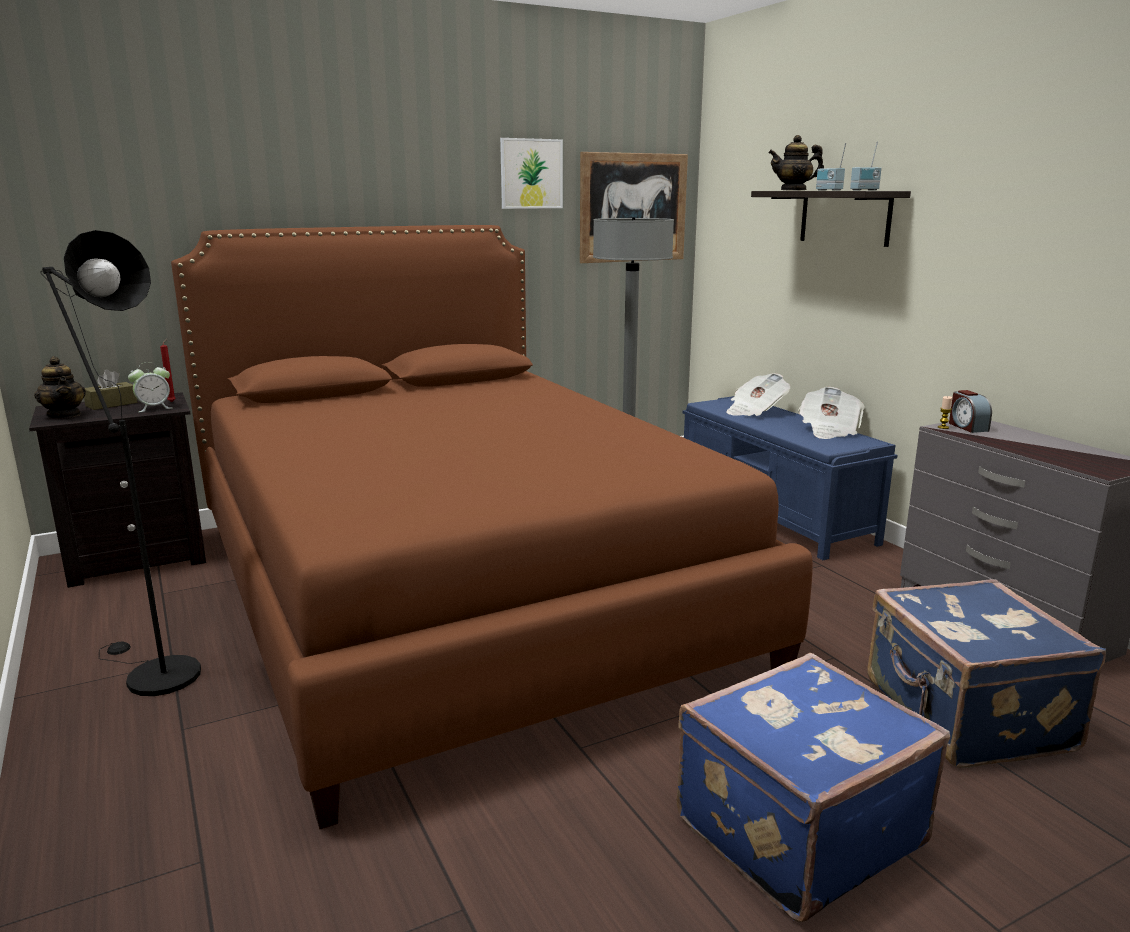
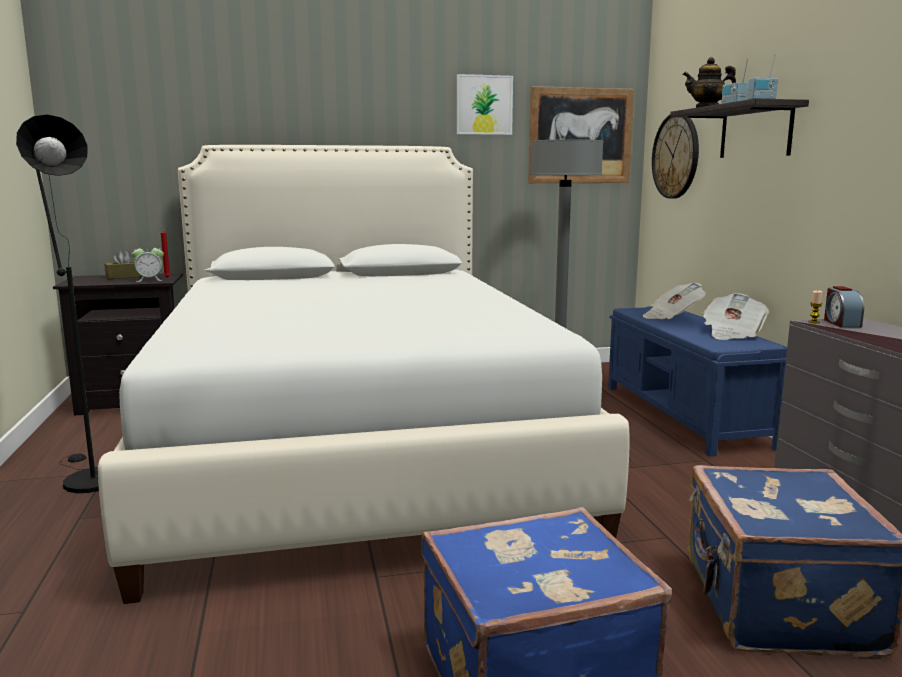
camera: 15 degrees right, 5 degrees down
teapot [34,356,86,418] -> none
brown bed [171,225,813,829] -> white bed [98,145,630,604]
none -> wall clock [652,115,699,199]

